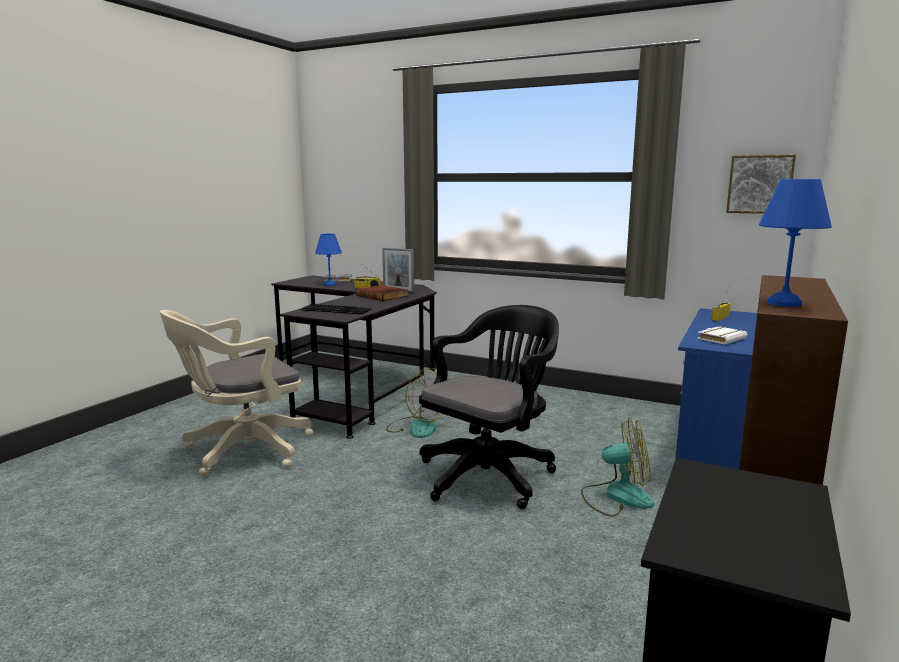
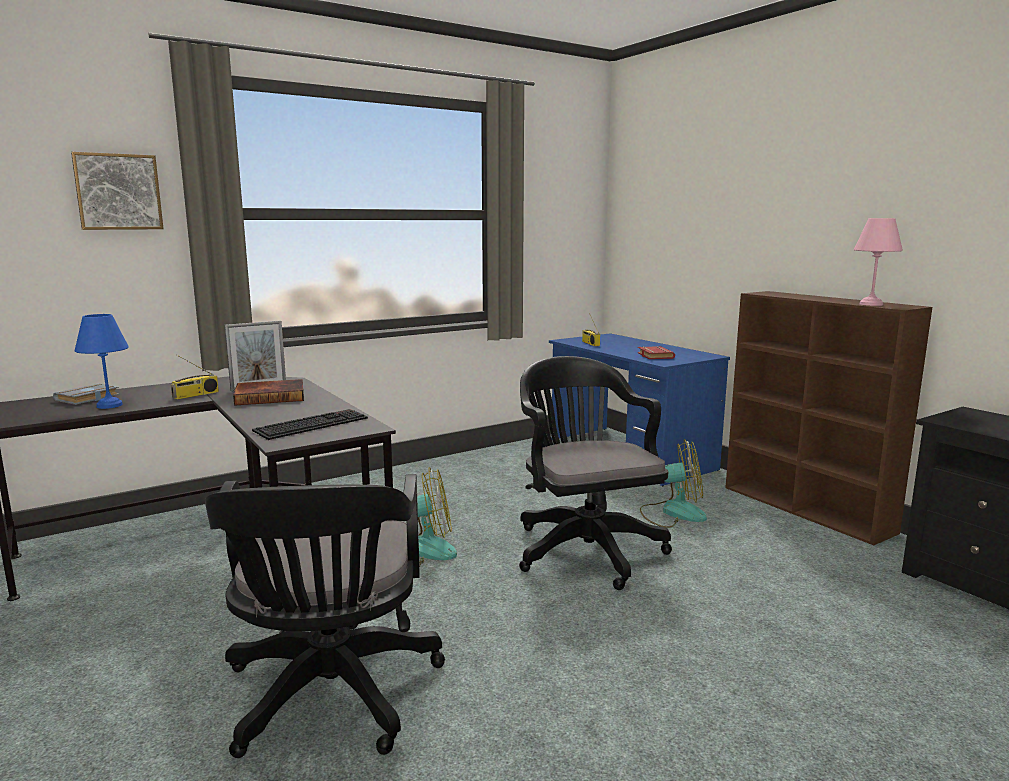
camera: 60 degrees left, 0 degrees up
beige office chair [160,310,314,477] -> black office chair [205,474,445,758]
fan [581,417,654,517] -> fan turned 60 degrees clockwise [640,439,707,528]
white book [697,326,748,345] -> red book [638,346,675,359]
picture [726,155,796,214] -> picture moved to [71,152,164,230]
blue table lamp [759,179,832,307] -> pink table lamp [854,218,903,306]

